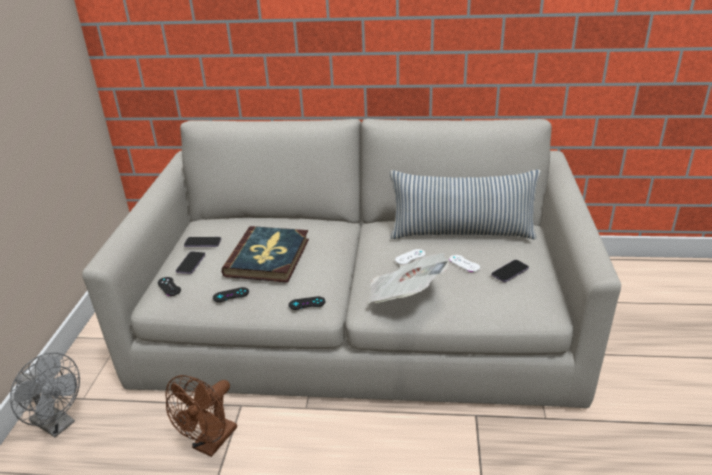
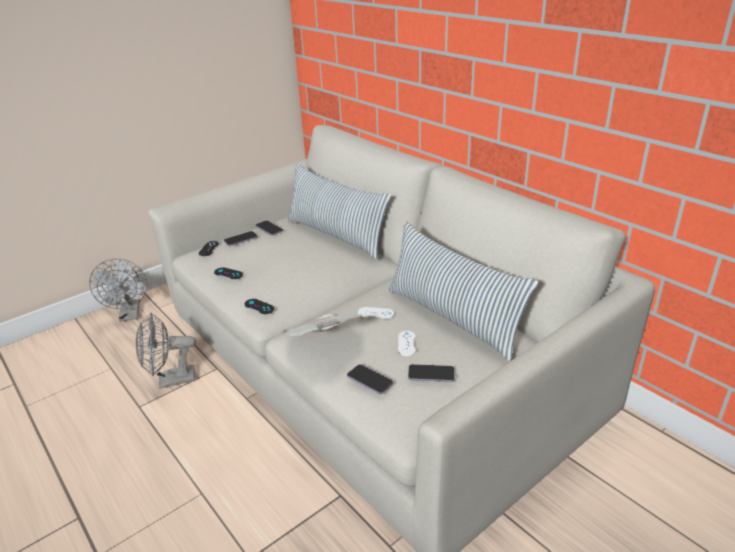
camera: 45 degrees right, 0 degrees up
brown fan [166,375,237,457] -> grey fan [136,313,196,389]
book [222,226,309,283] -> none
none -> pillow [287,163,391,259]
none -> phone [347,364,393,394]

